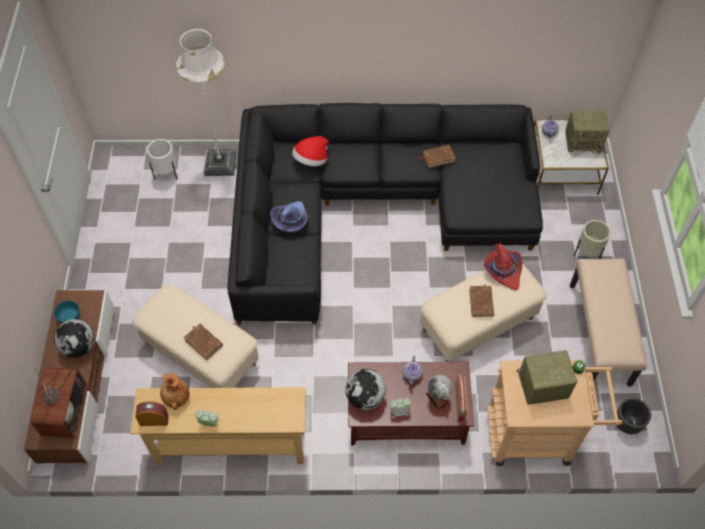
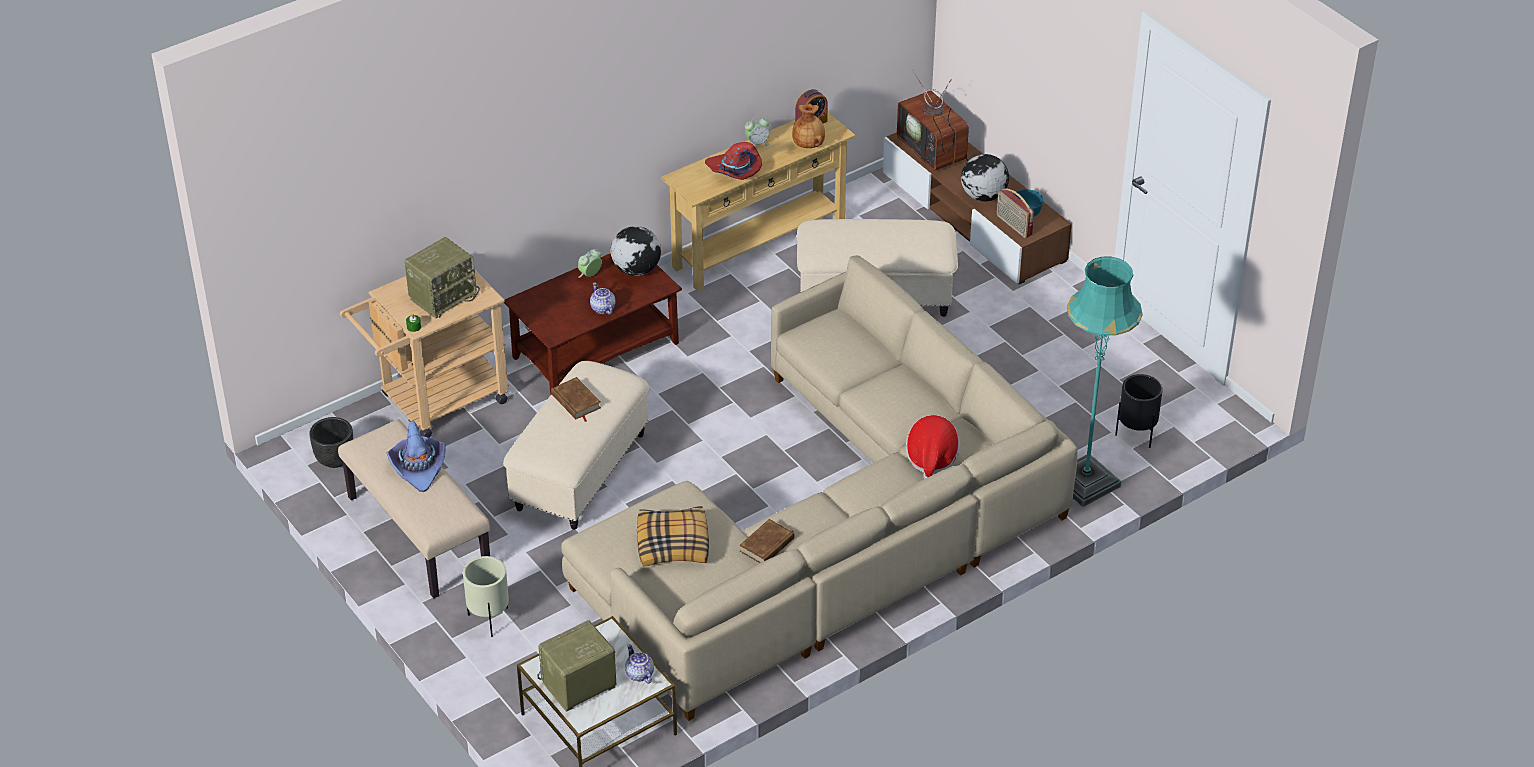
camera: 145 degrees right, 15 degrees down
white planter [147,139,177,180] -> black planter [1115,374,1163,448]
white floor lamp [176,28,236,176] -> turquoise floor lamp [1067,257,1142,507]
brown book [184,324,223,360] -> none
black sofa [228,103,543,325] -> beige sofa [561,255,1078,721]
purple hat [270,201,308,232] -> purple hat moved to [387,421,446,492]
globe [425,375,452,410] -> none
radio [455,375,468,421] -> radio moved to [997,188,1034,238]
red hat [484,244,522,290] -> red hat moved to [705,142,762,180]
none -> pillow [637,506,709,567]

